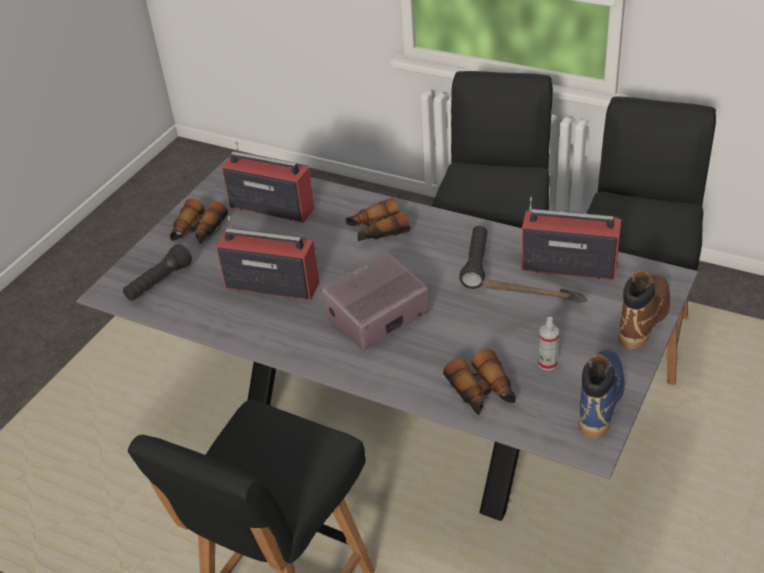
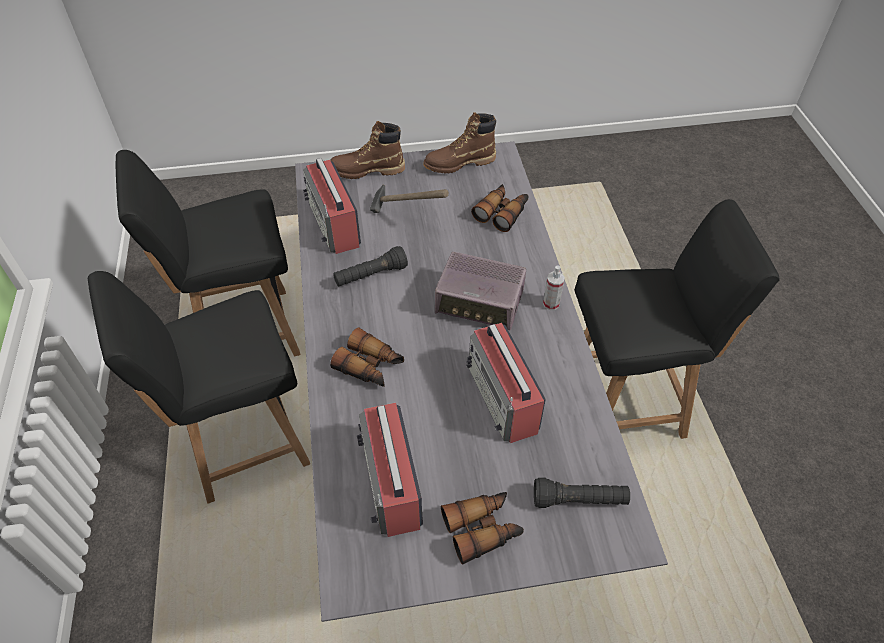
camera: 130 degrees left, 10 degrees up
spray bottle [538,317,559,371] -> spray bottle moved to [543,266,565,310]
blue boot [578,350,625,439] -> brown boot [423,112,496,174]

